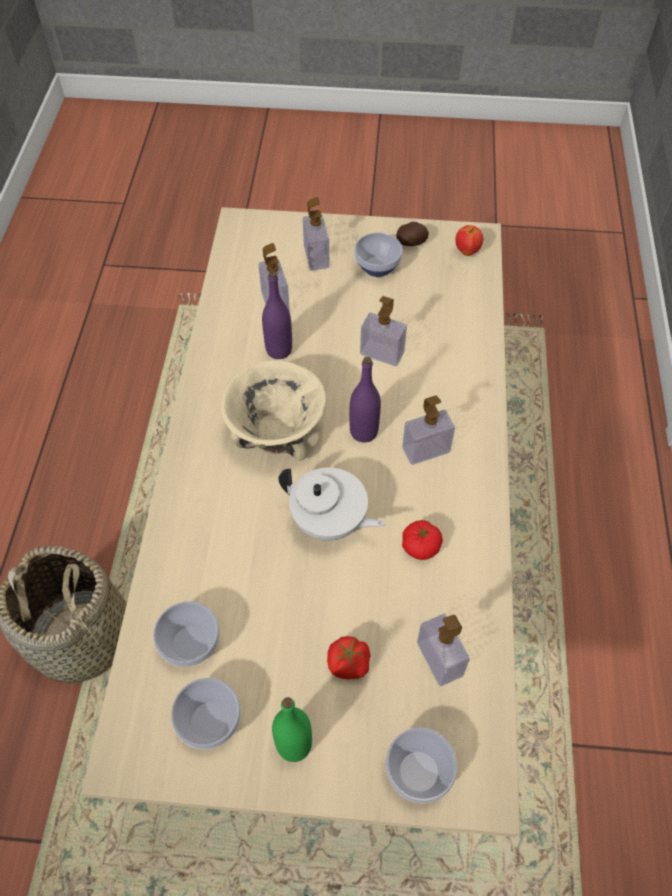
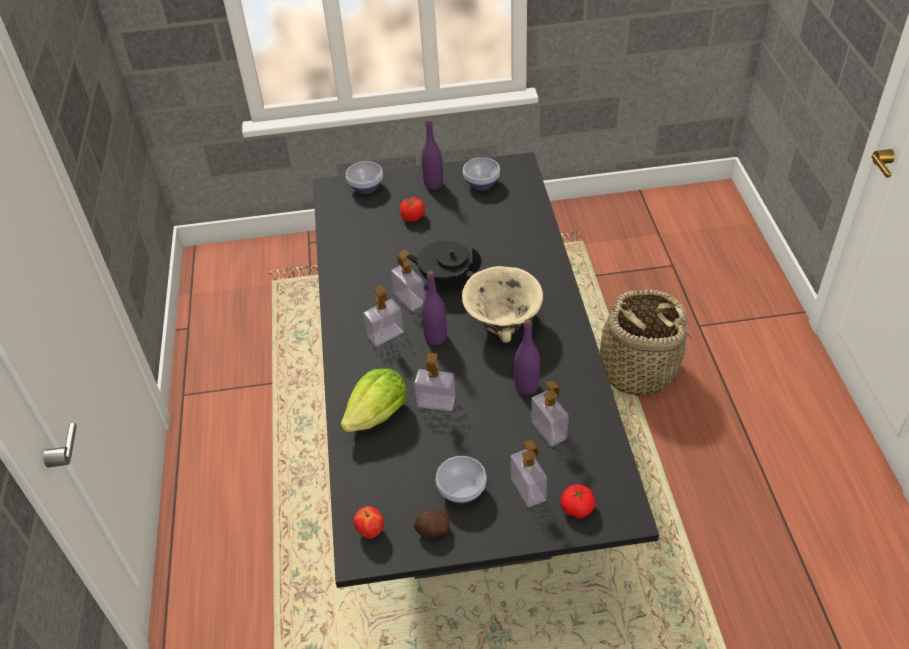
camera: 170 degrees right, 10 degrees down
beige dining table [81,207,520,837] -> black dining table [313,152,659,588]
bowl [153,601,220,667] -> none
green bottle [272,697,312,762] -> purple bottle [422,119,443,190]
white teapot [278,468,385,541] -> black teapot [407,241,482,288]
tomato [402,520,443,560] -> tomato moved to [561,484,596,518]
soap dispenser [417,614,470,686] -> soap dispenser moved to [391,249,425,311]
none -> lettuce [341,369,407,432]

